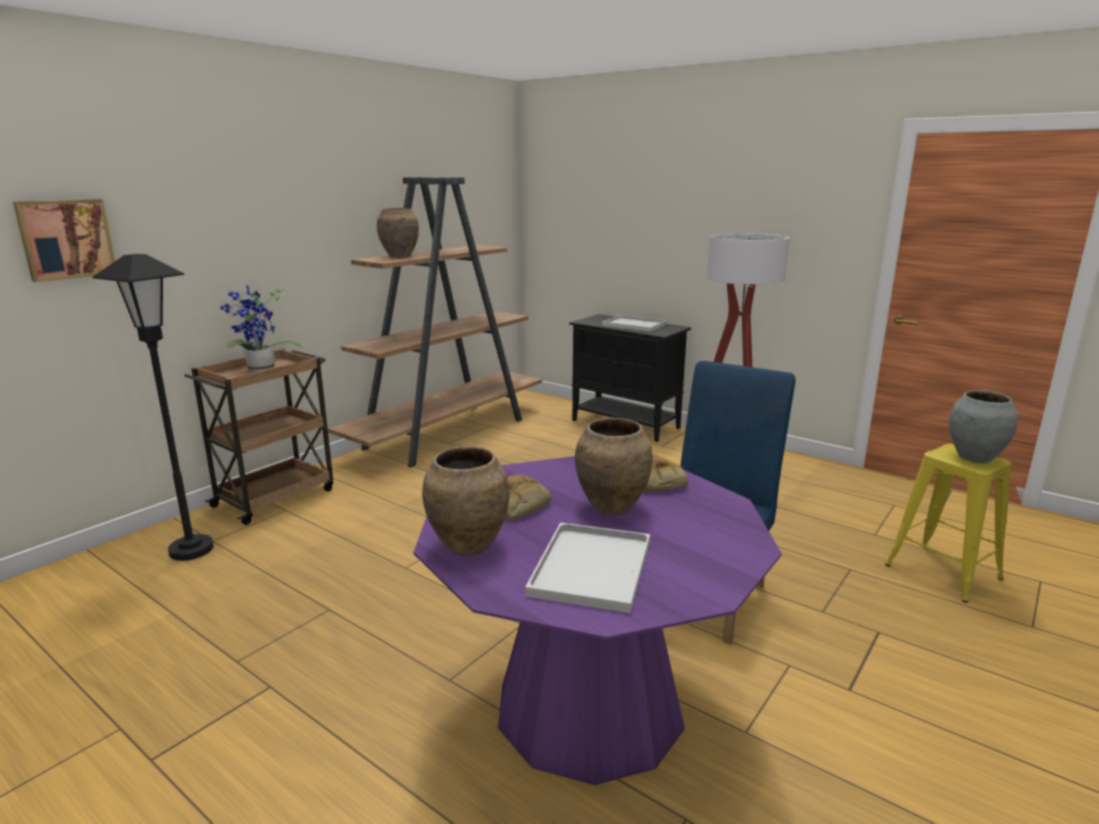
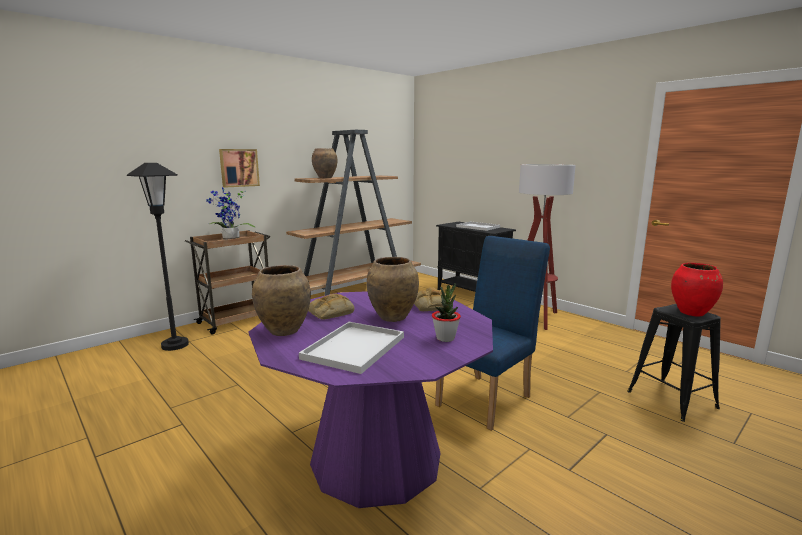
camera: 10 degrees right, 5 degrees down
picture [13,199,115,282] -> picture moved to [219,149,260,188]
yellow stool [885,444,1011,603] -> black stool [628,304,721,422]
grey vase [949,390,1018,464] -> red vase [671,263,723,317]
none -> potted plant [432,283,461,342]

